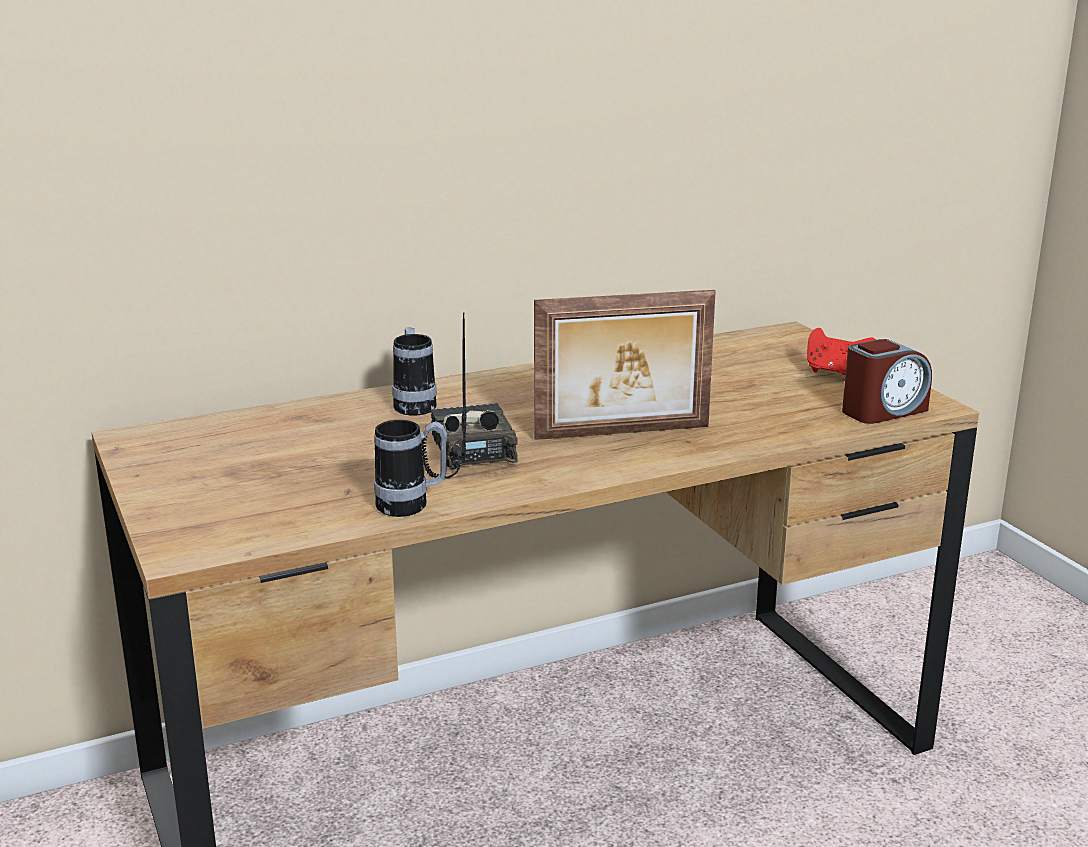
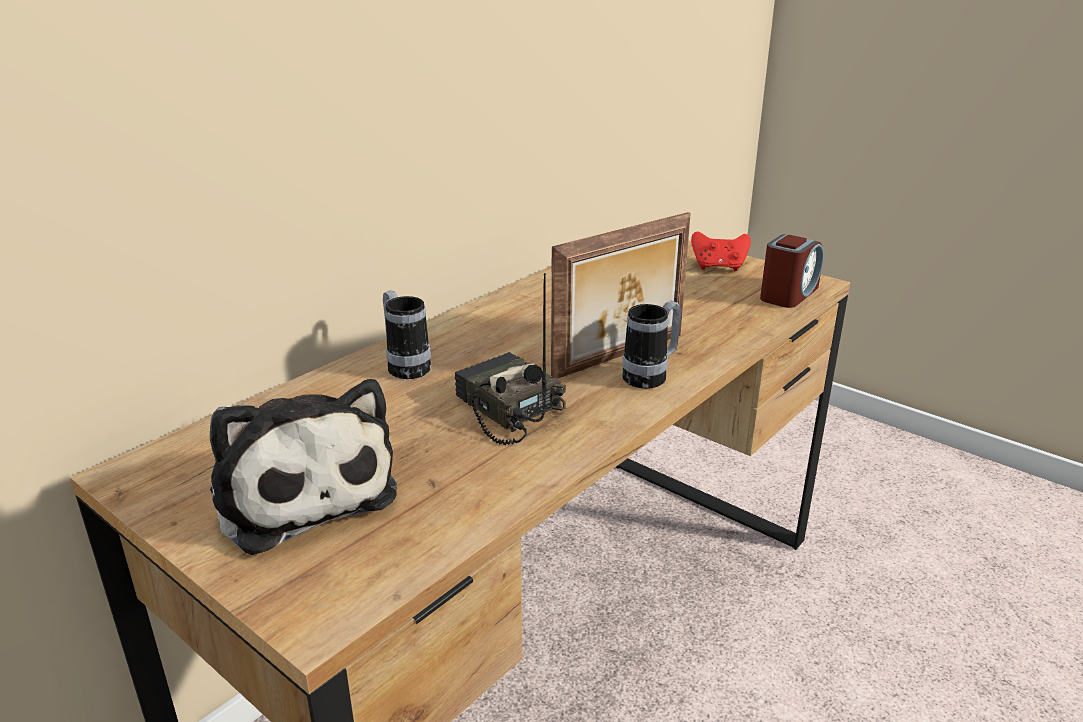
camera: 25 degrees left, 5 degrees up
mug [374,420,447,517] -> mug moved to [622,301,681,389]
none -> plush toy [210,379,397,555]

